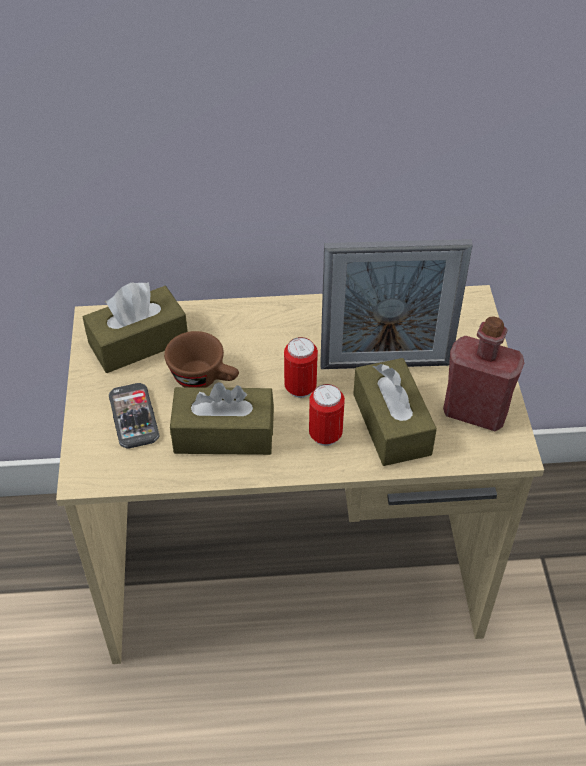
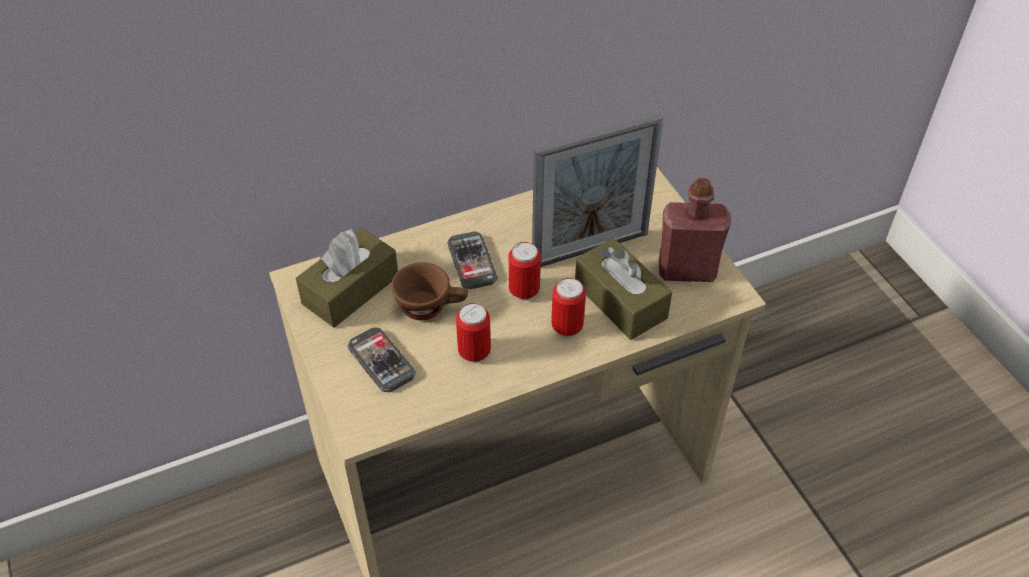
camera: 20 degrees left, 0 degrees up
brown tissue box [170,382,274,455] -> can [456,303,491,363]
none -> phone [447,232,498,289]

